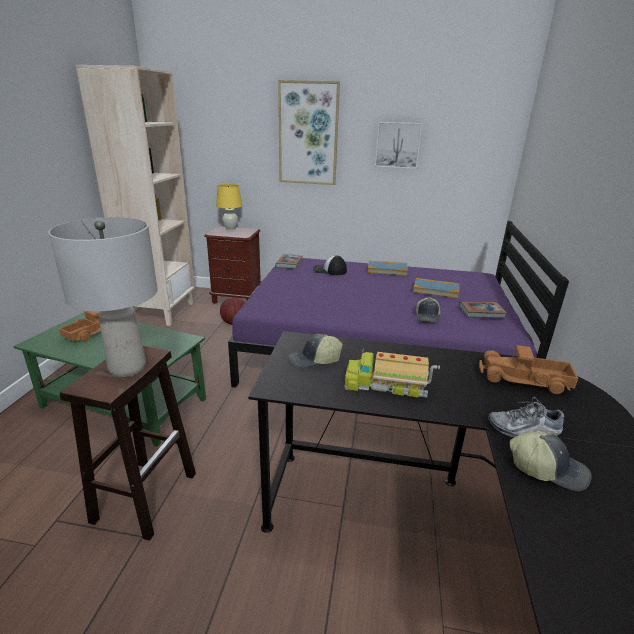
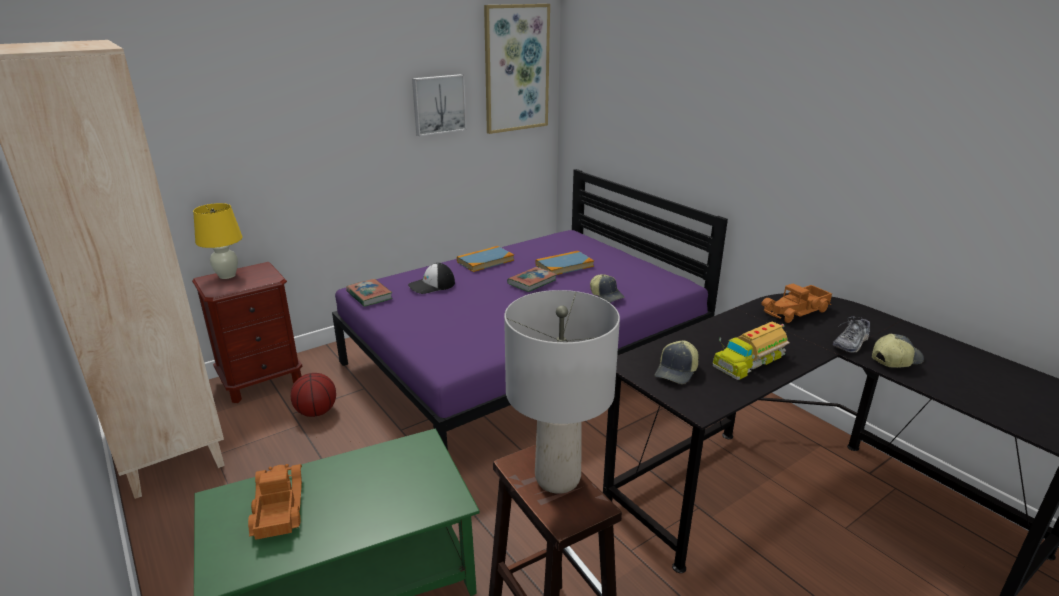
camera: 45 degrees left, 0 degrees up
picture [278,80,340,185] -> picture moved to [484,4,550,134]
book [459,301,507,318] -> book moved to [507,267,557,292]

